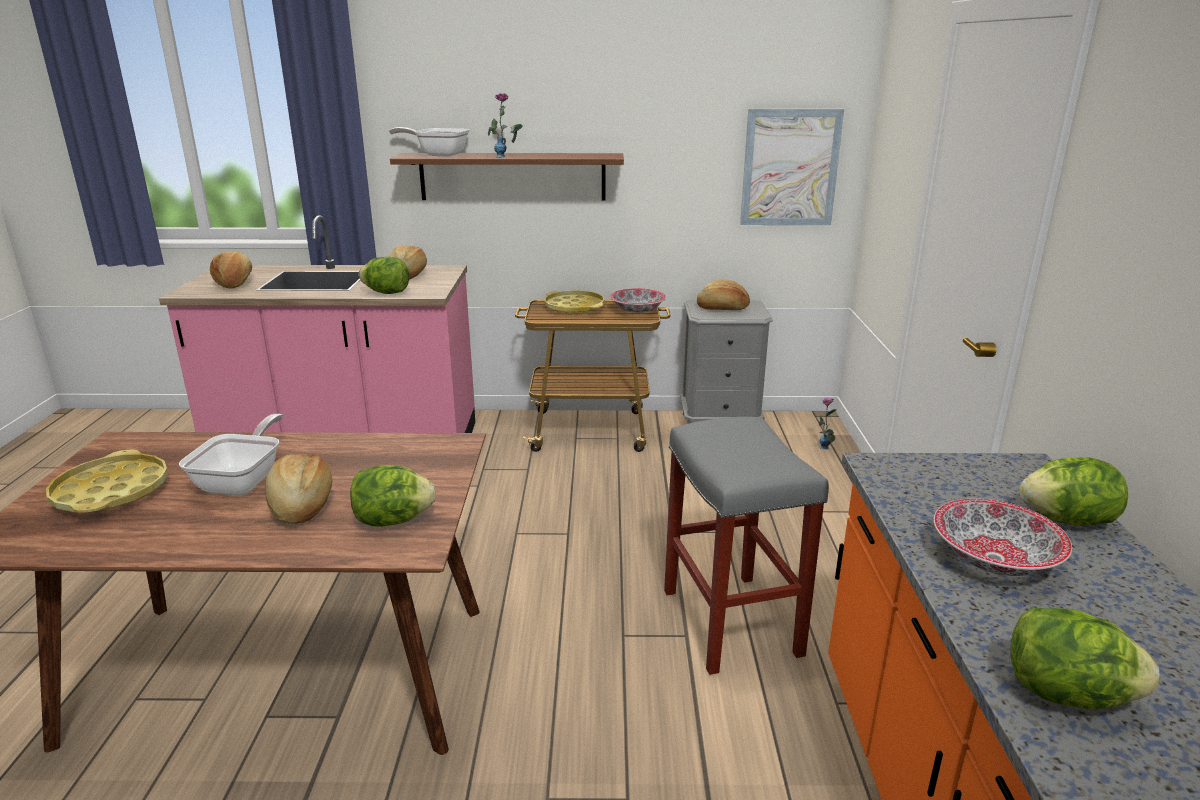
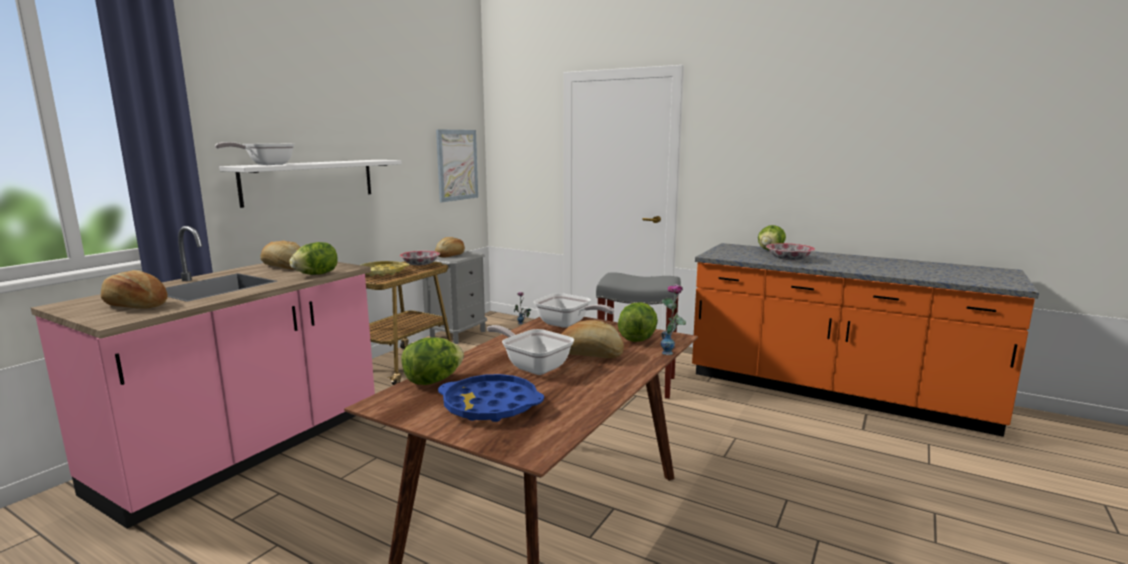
camera: 60 degrees left, 10 degrees down
yellow tray [46,449,168,513] -> blue tray [438,374,544,422]
brown shelf [390,153,624,200] -> white shelf [219,160,401,208]
vase [488,93,523,158] -> vase moved to [661,284,686,355]
lettuce [1011,608,1160,710] -> lettuce moved to [402,337,464,385]
none -> frying pan [534,293,614,328]

